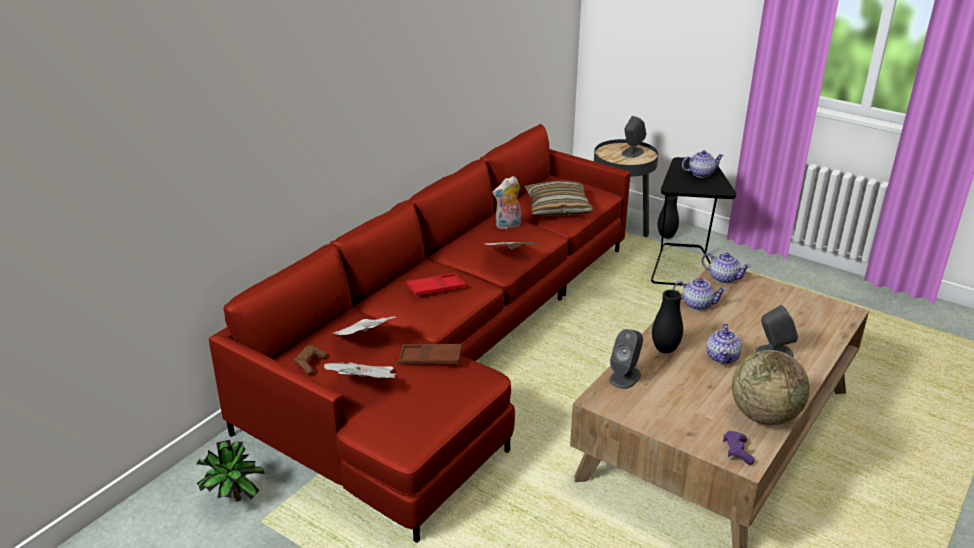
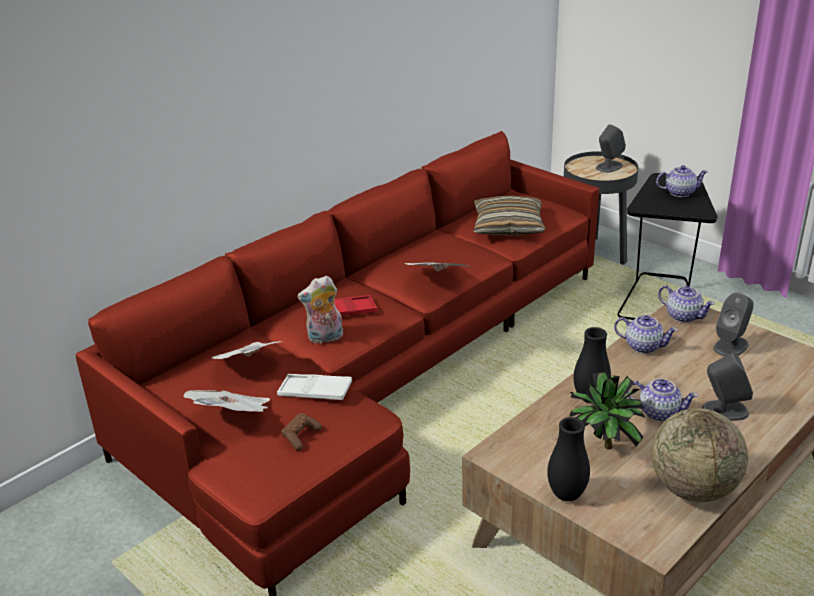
camera: 10 degrees right, 0 degrees up
potted plant [197,440,265,501] -> potted plant moved to [569,371,645,449]
brown game controller [294,345,327,375] -> brown game controller moved to [281,413,322,451]
brown tray [398,344,462,364] -> white tray [277,374,352,400]
plush toy [493,176,521,229] -> plush toy moved to [297,276,343,344]
grey speaker [609,329,643,389] -> grey speaker moved to [713,293,754,357]
black vase [657,195,679,239] -> black vase moved to [547,417,590,501]
teapot [706,323,742,364] -> teapot turned 90 degrees counterclockwise [627,379,698,421]
purple game controller [723,431,755,465] -> none

